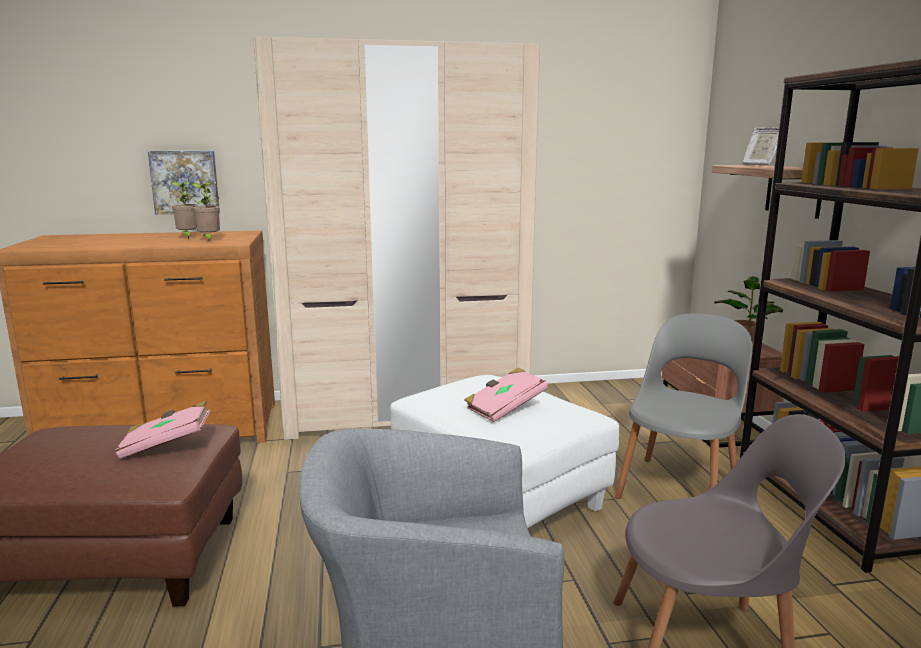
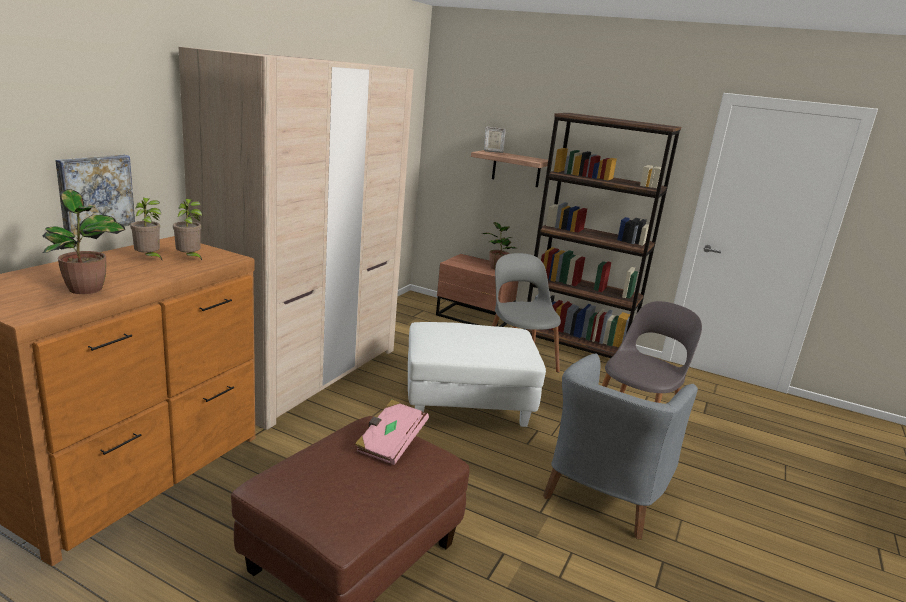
camera: 55 degrees left, 5 degrees up
pink book [464,368,548,422] -> none
none -> potted plant [42,189,125,294]

